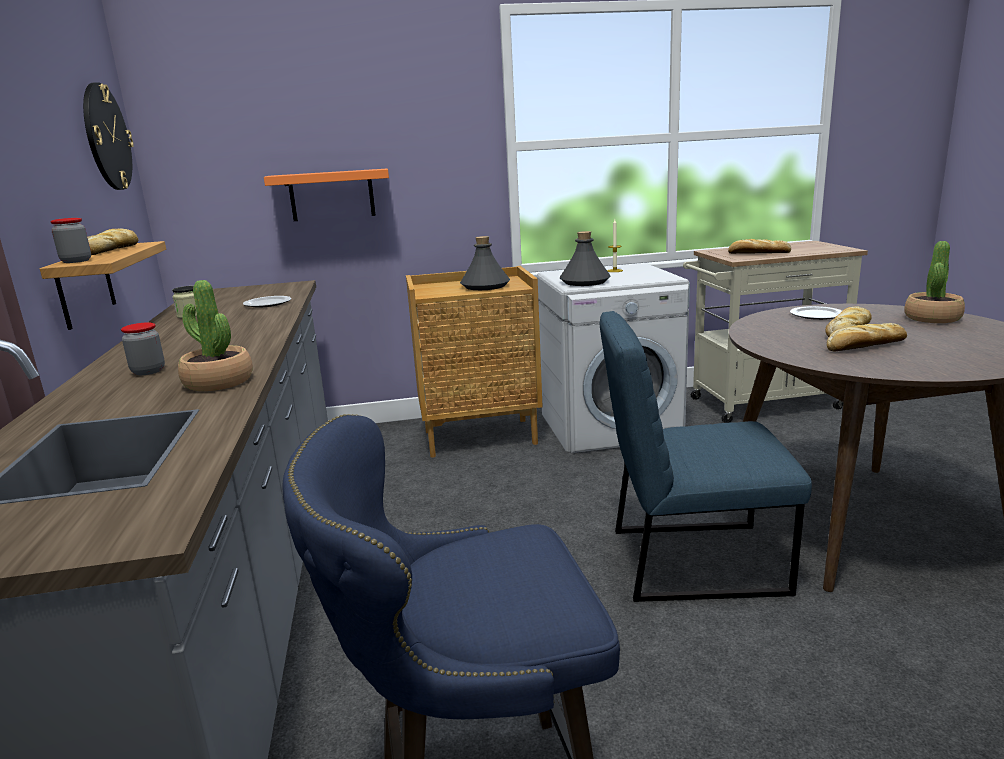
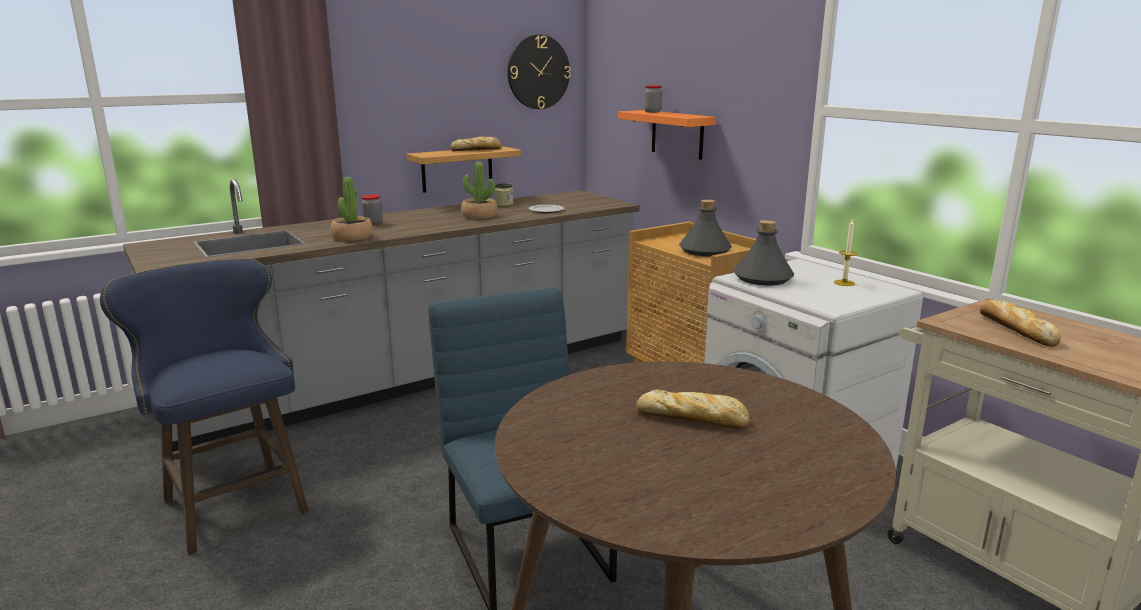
camera: 65 degrees right, 0 degrees up
jar [50,218,91,263] -> jar moved to [644,85,662,113]
plate [790,306,842,320] -> none
bread [827,323,907,351] -> none
potted plant [904,241,965,323] -> potted plant moved to [461,162,498,219]

